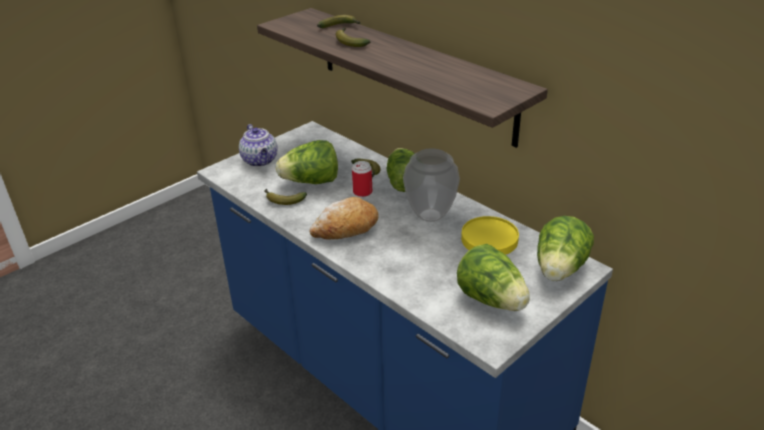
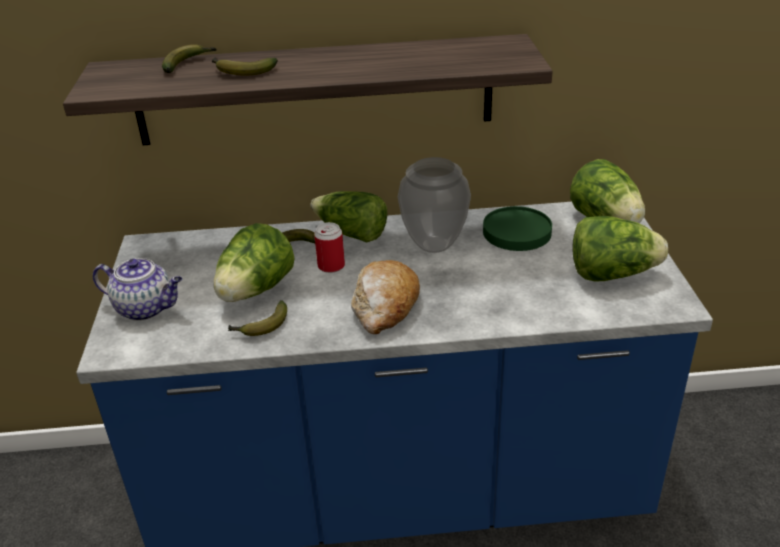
camera: 50 degrees left, 0 degrees up
yellow plate [461,216,519,255] -> green plate [483,206,552,251]

